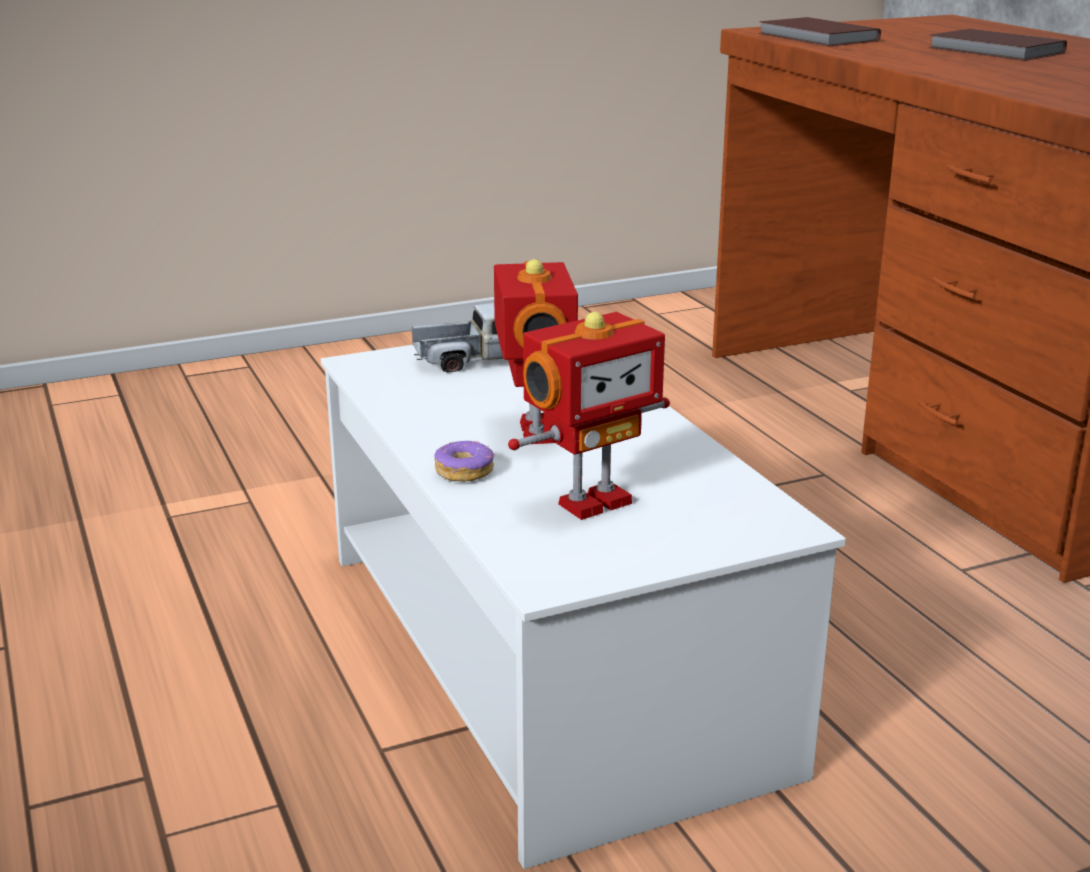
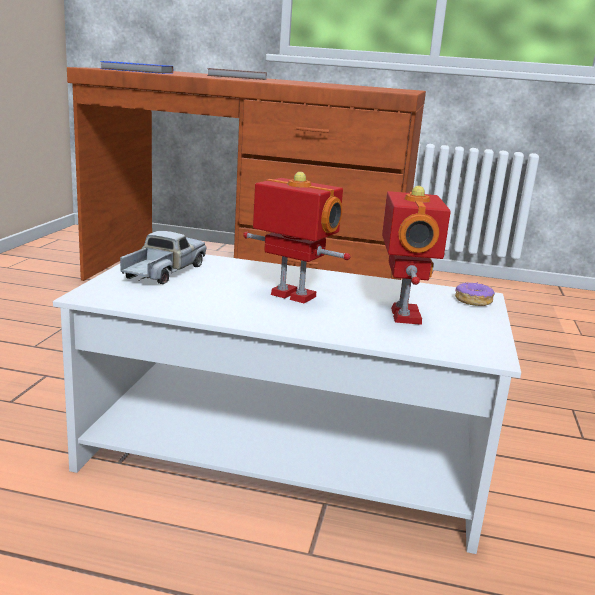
camera: 55 degrees left, 5 degrees down
donut [434,441,494,482] -> donut moved to [455,282,495,306]
brown book [759,17,881,46] -> blue book [101,61,173,74]

